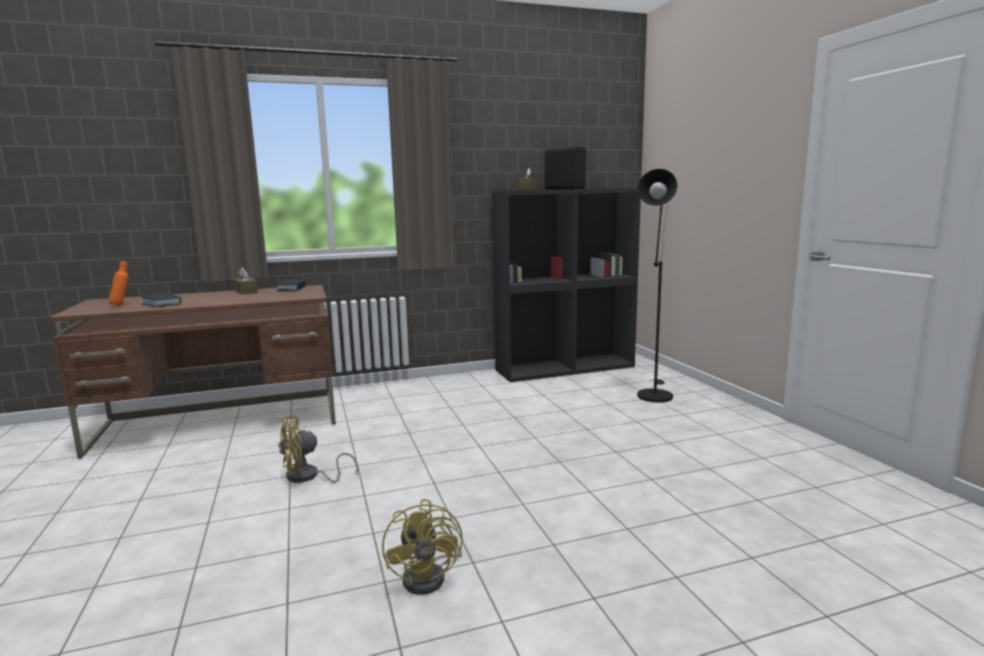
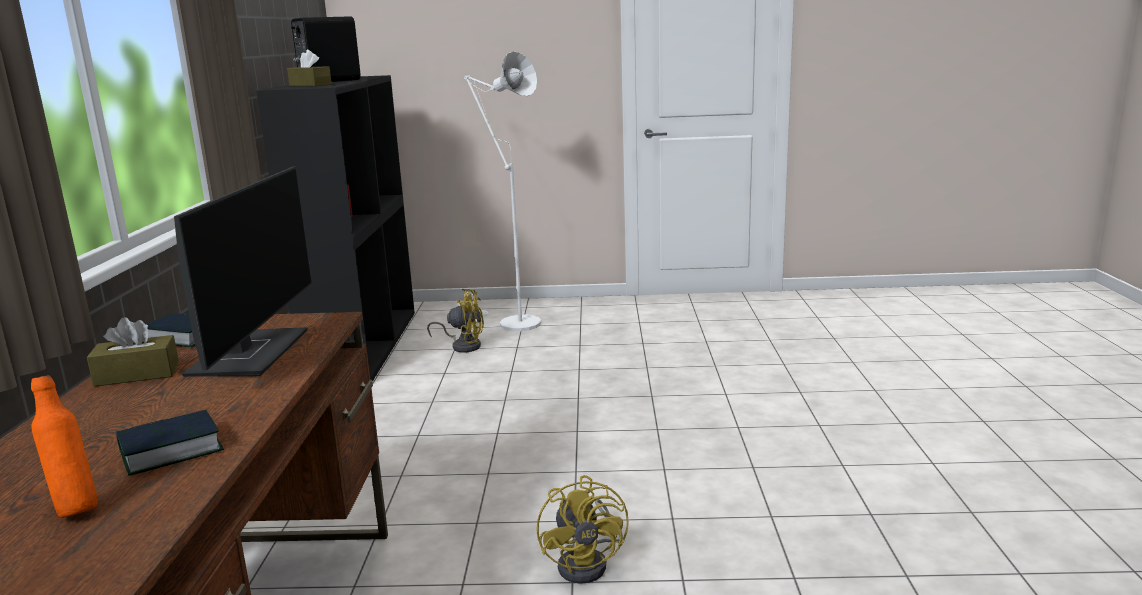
camera: 70 degrees left, 5 degrees up
yellow fan [382,499,463,595] -> yellow fan moved to [427,289,484,353]
black floor lamp [637,169,678,403] -> white floor lamp [464,51,541,331]
none -> monitor [174,166,312,377]

